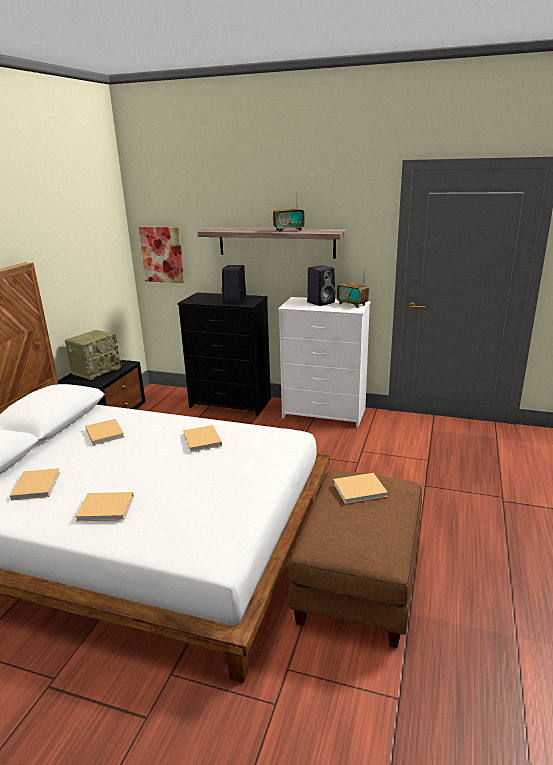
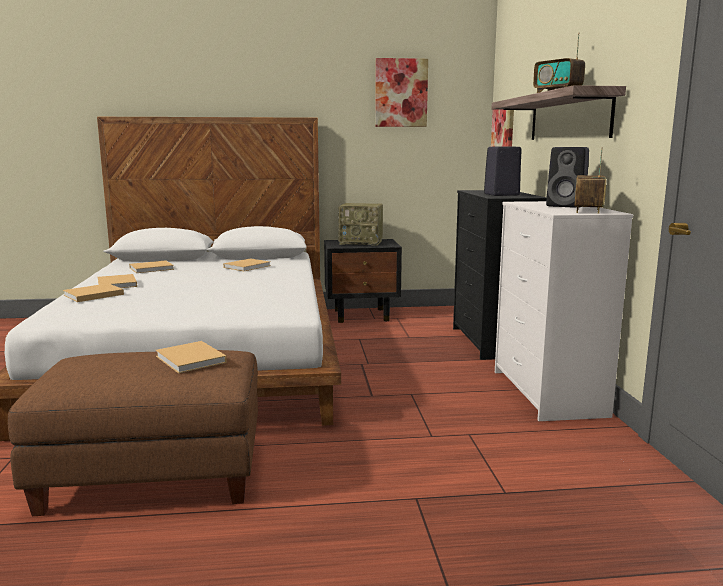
camera: 65 degrees right, 10 degrees down
beige book [183,425,222,452] -> beige book moved to [63,283,124,302]
none -> picture [375,58,428,127]

